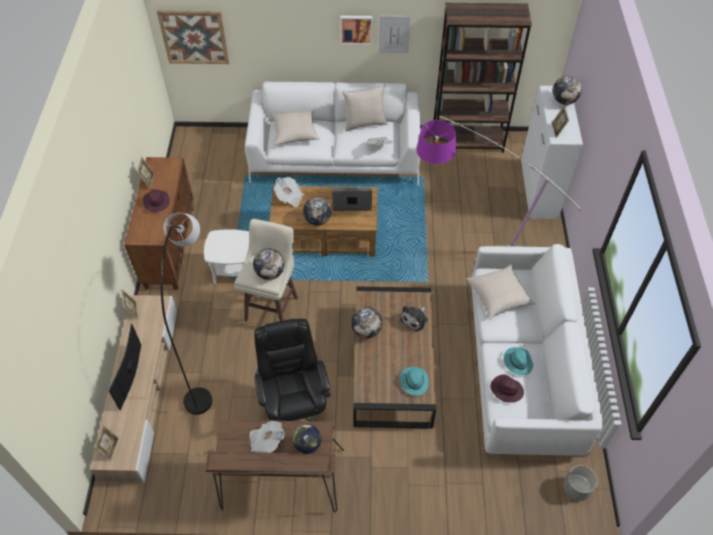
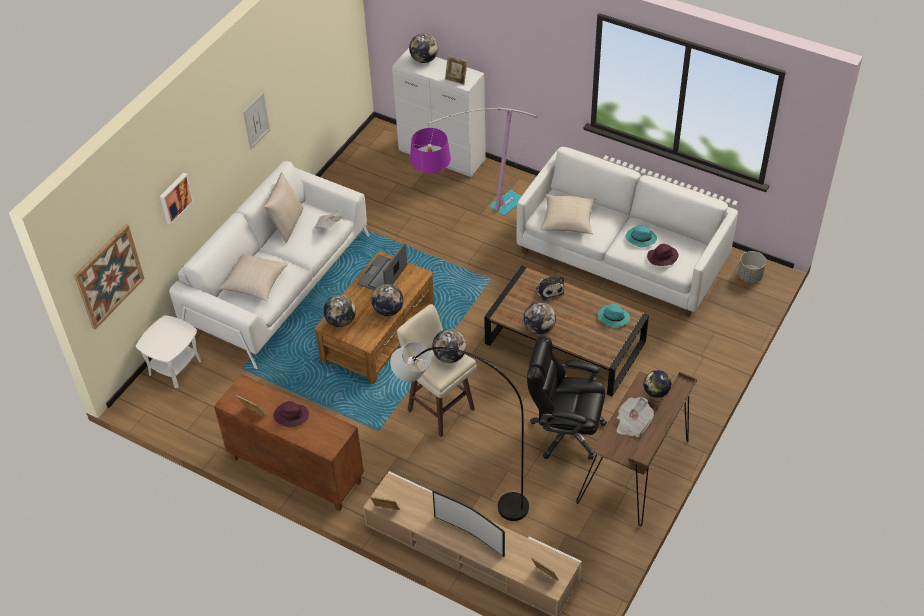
camera: 60 degrees left, 5 degrees down
white side table [204,229,249,284] -> white side table moved to [136,315,201,388]
newspaper [274,177,304,207] -> globe [323,295,356,327]
picture [340,15,372,45] -> picture moved to [160,173,194,225]
brown bookcase [433,3,532,153] -> none

